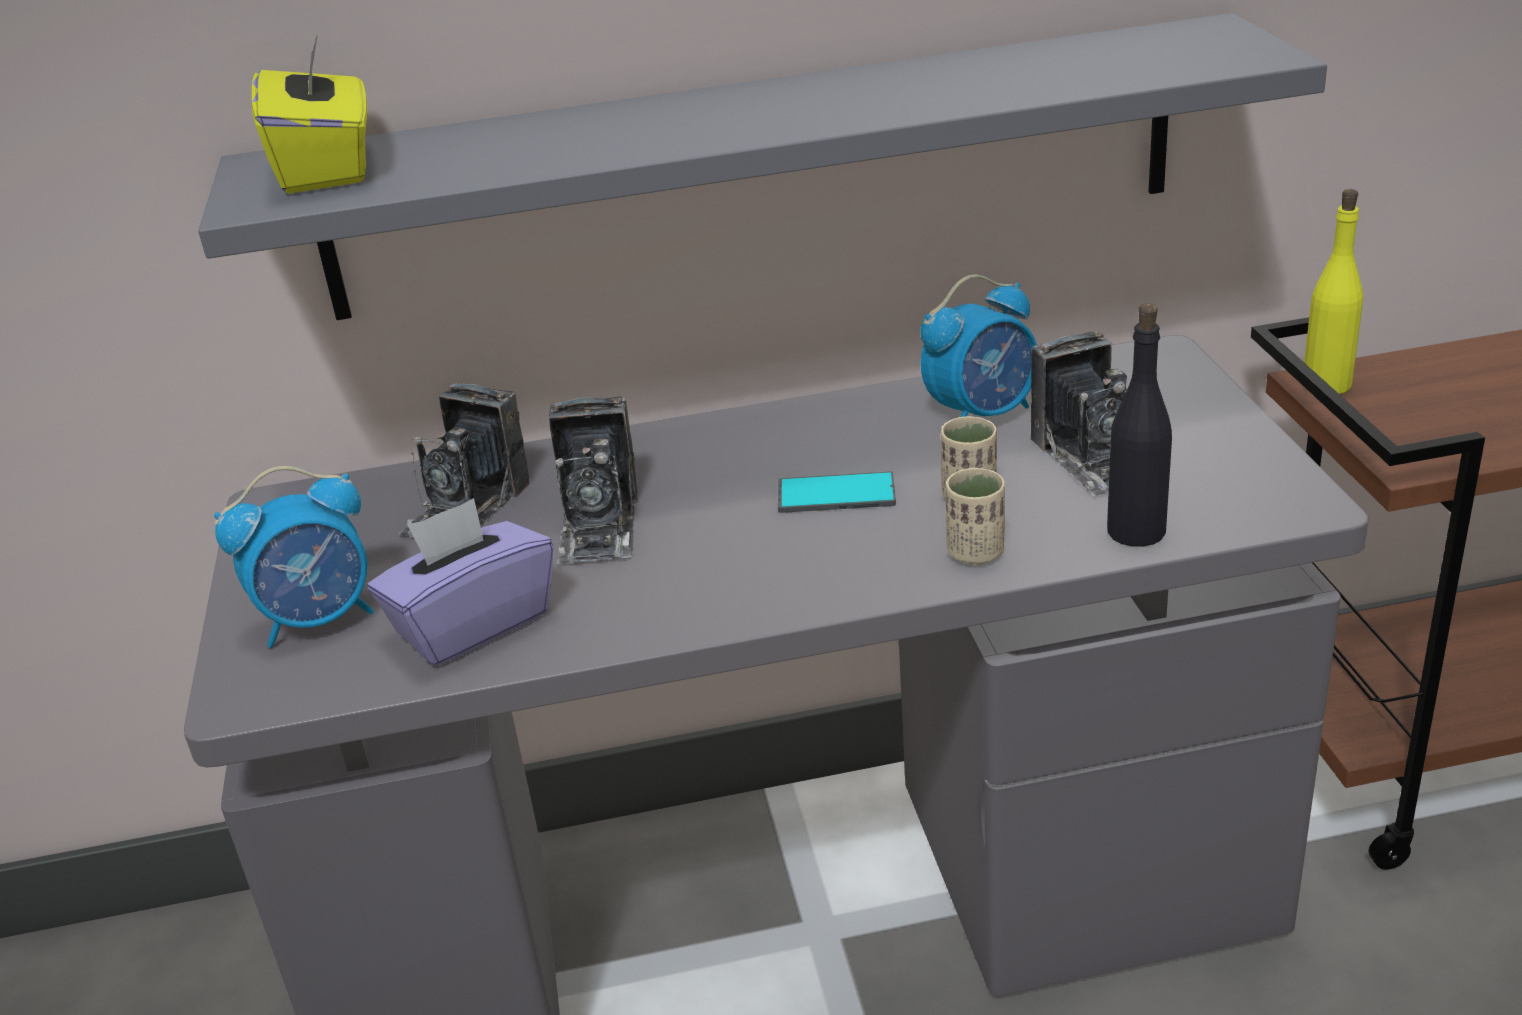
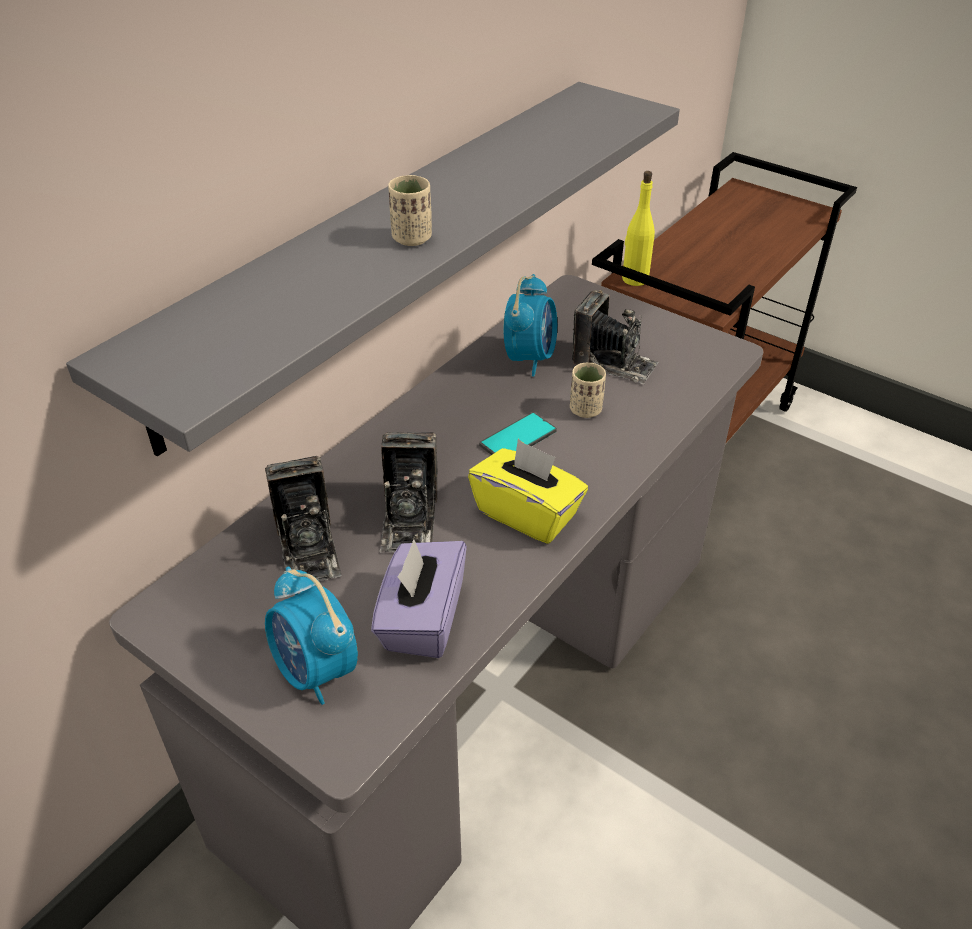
camera: 45 degrees left, 10 degrees up
alarm clock [214,466,374,648] -> alarm clock turned 120 degrees clockwise [265,567,358,705]
yellow tissue box [252,34,367,194] -> yellow tissue box moved to [468,439,588,544]
camera [549,396,638,565] -> camera turned 45 degrees clockwise [380,432,438,553]
beige cup [946,468,1005,565] -> beige cup moved to [388,175,432,246]
black bottle [1107,303,1172,547] -> none

